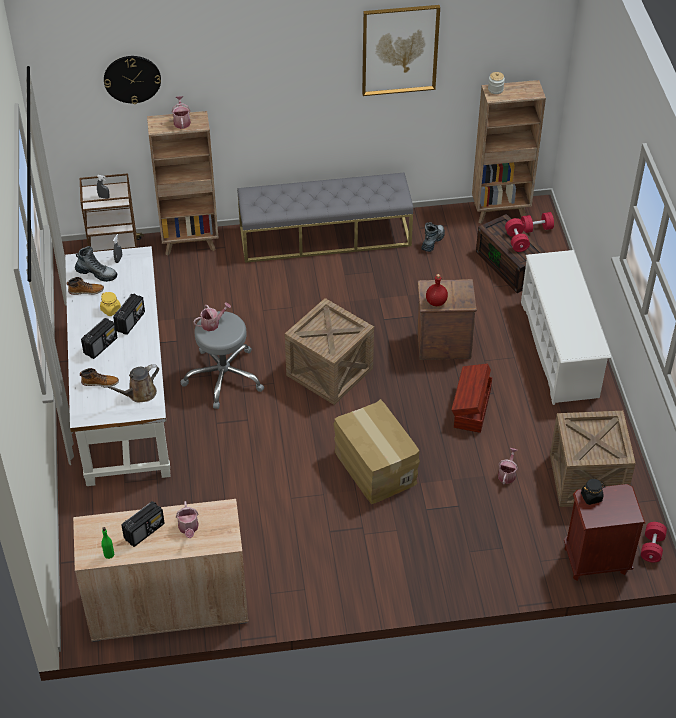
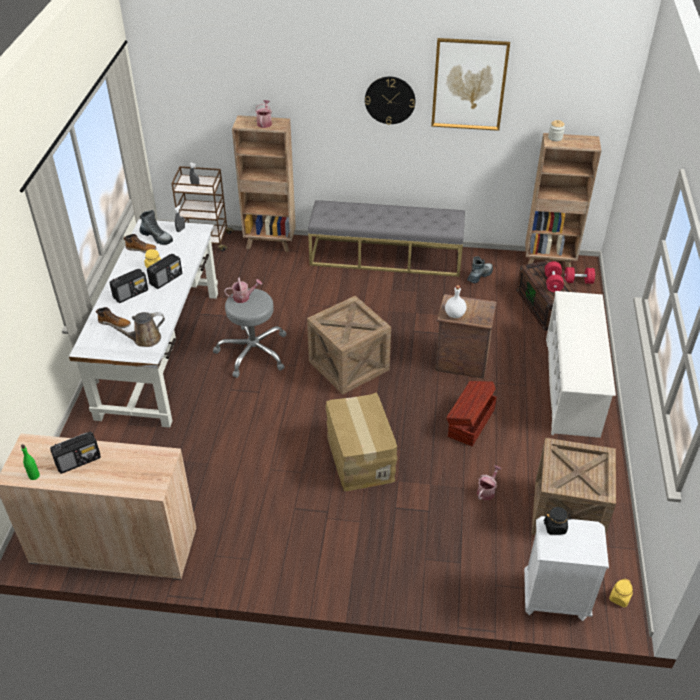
camera: 15 degrees right, 5 degrees down
wall clock [104,56,161,104] -> wall clock moved to [365,77,415,125]
watering can [176,501,199,538] -> none
red bottle [426,274,448,306] -> white bottle [445,285,467,318]
brown nightstand [564,484,645,581] -> white nightstand [524,516,609,621]
red dumbbell [641,522,667,562] -> yellow jar [609,579,633,607]

